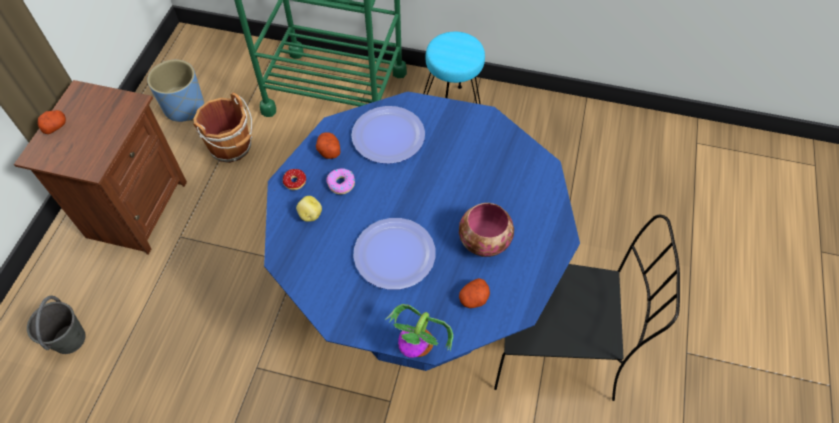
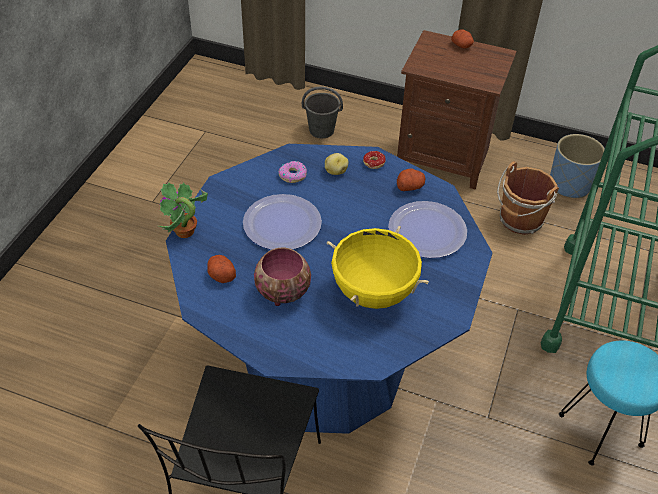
camera: 95 degrees right, 10 degrees down
donut [326,168,355,194] -> donut moved to [279,161,307,183]
none -> yellow cooking pot [327,226,429,309]

